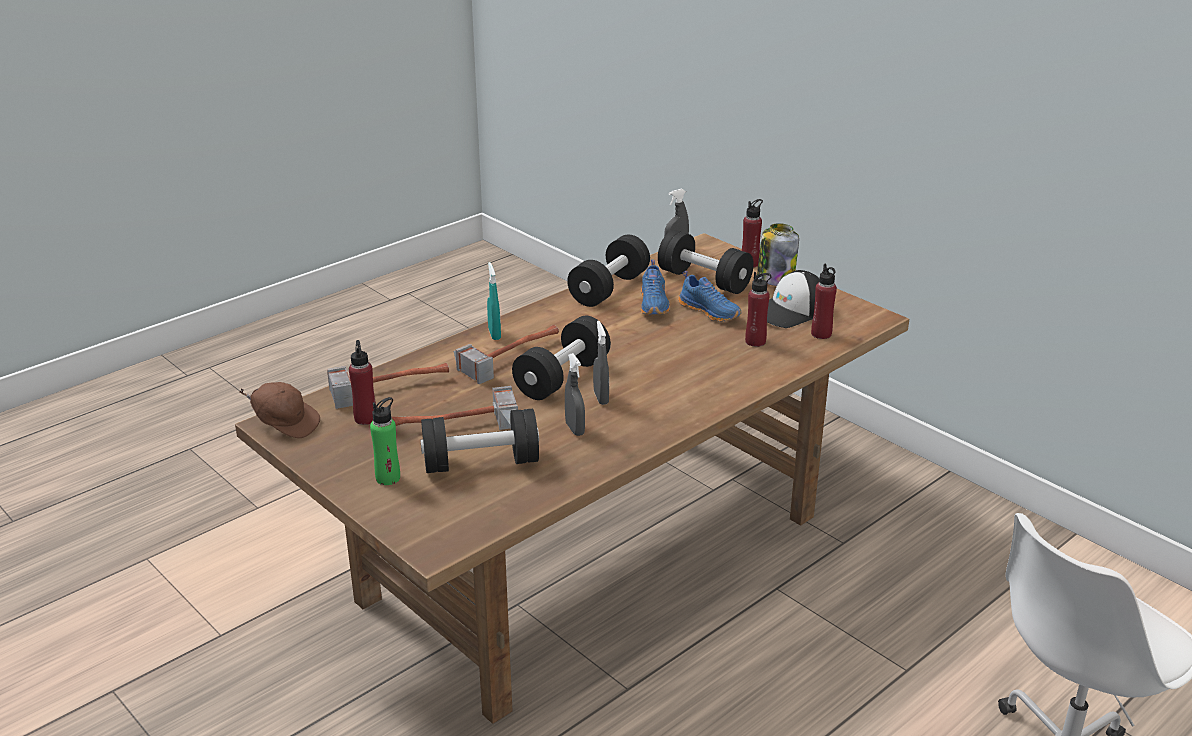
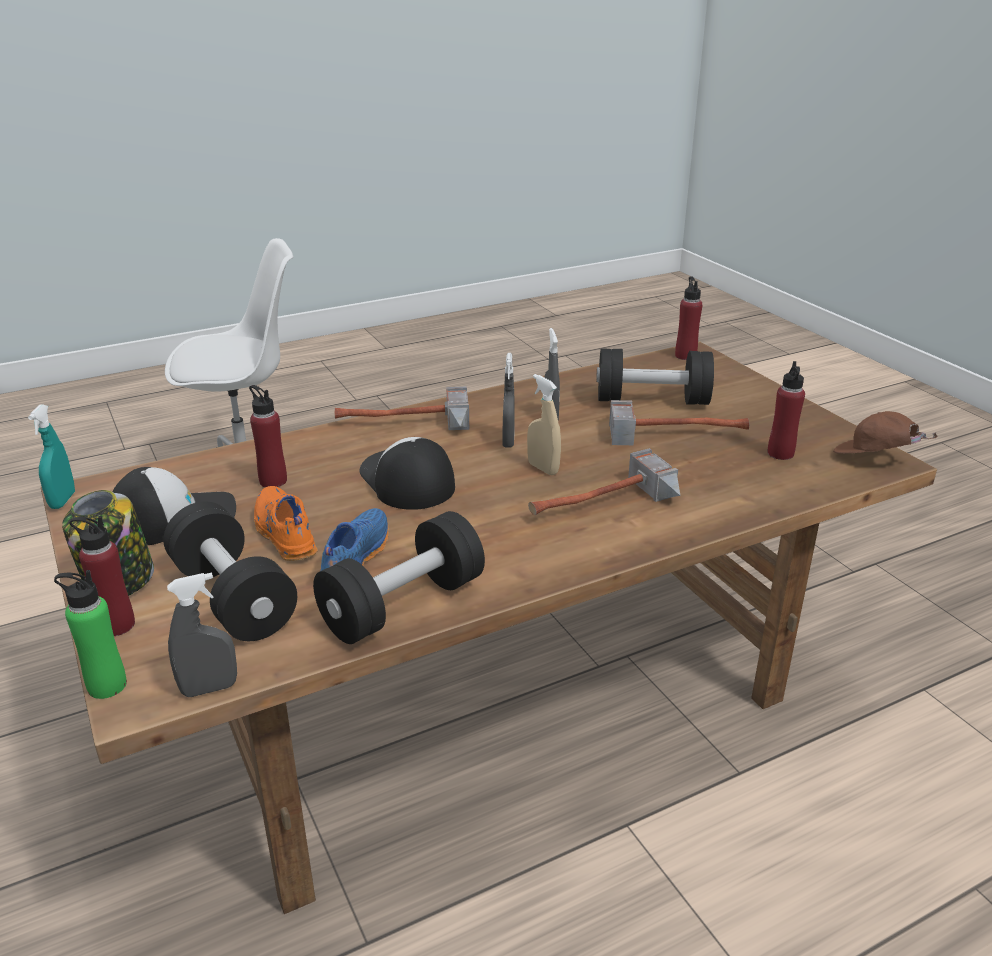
camera: 165 degrees left, 0 degrees up
hammer [327,363,449,409] -> hammer moved to [334,386,469,430]
green bottle [370,397,400,485] -> green bottle moved to [54,570,127,699]
turquoise spray bottle [487,262,501,340] -> turquoise spray bottle moved to [28,404,75,509]
black dumbbell [512,316,611,400] -> beige spray bottle [527,374,561,475]
blue shoe [678,271,742,322] -> orange shoe [254,486,317,561]
red bottle [811,263,837,339] -> red bottle moved to [675,276,703,360]
none -> cap [359,437,455,510]

